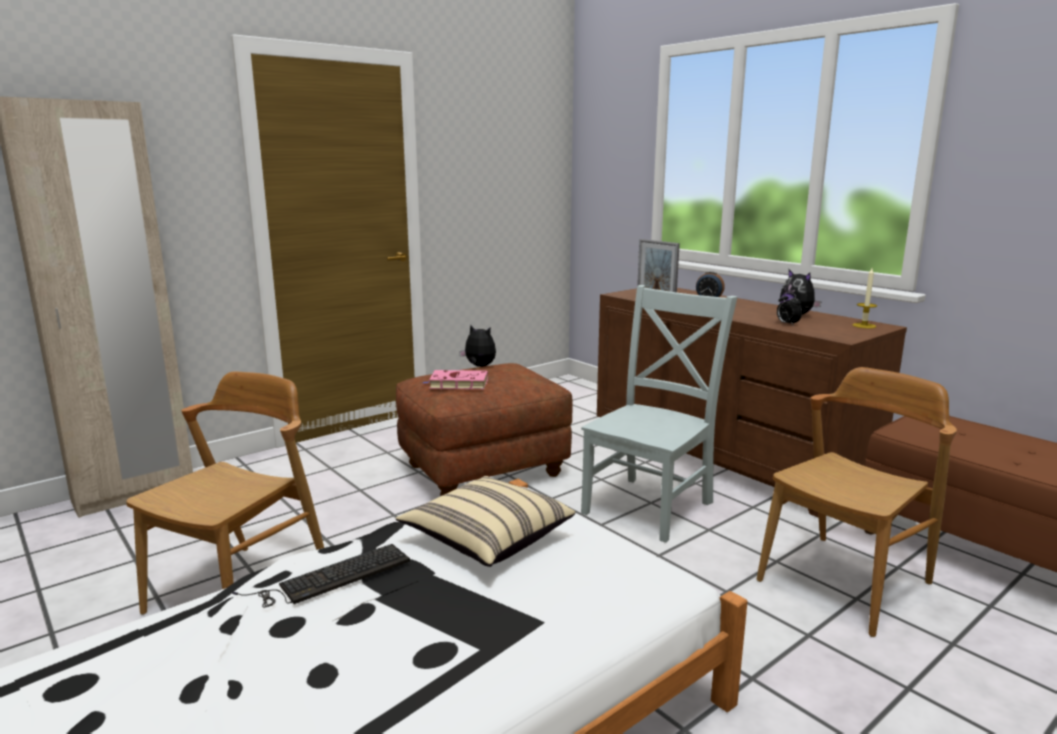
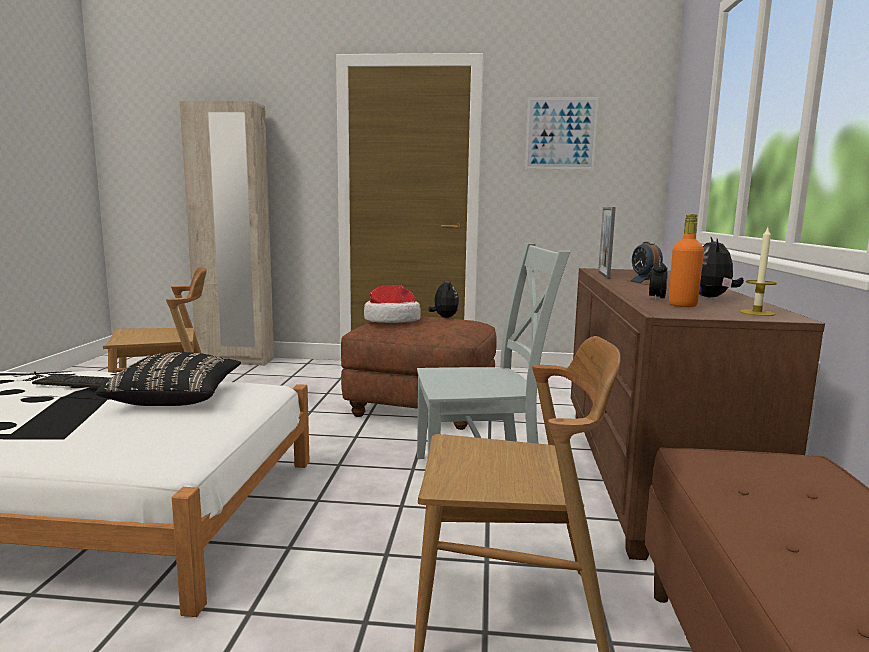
camera: 45 degrees right, 5 degrees down
beige pillow [396,476,575,567] -> black pillow [95,352,241,406]
pink book [423,370,488,389] -> hat [364,285,421,323]
none -> picture [525,98,598,170]
none -> orange bottle [669,214,704,307]

